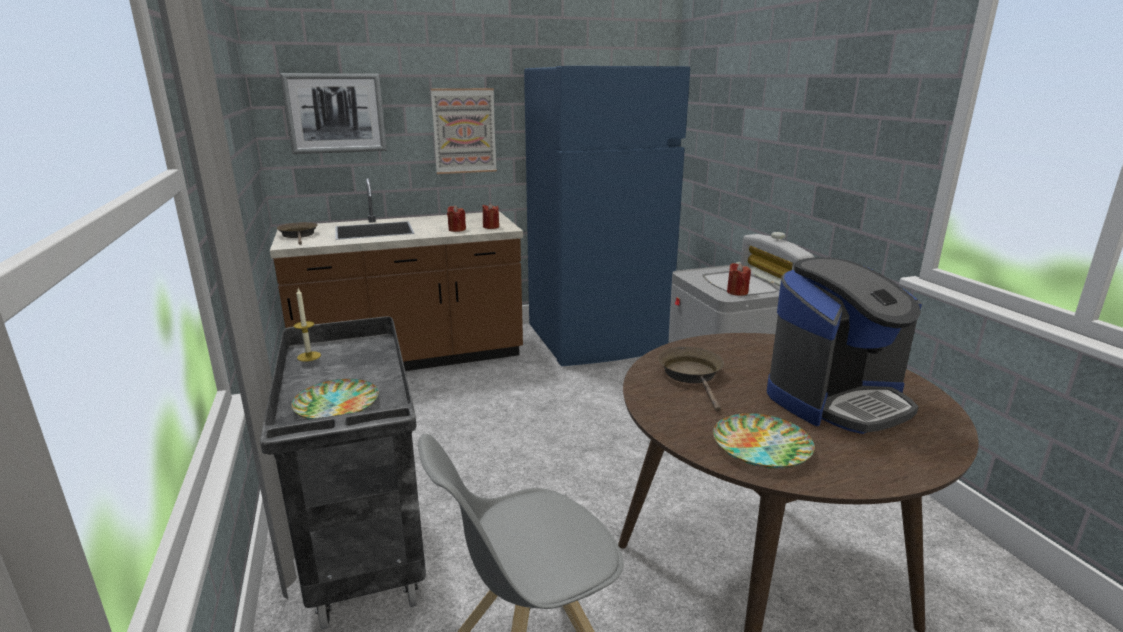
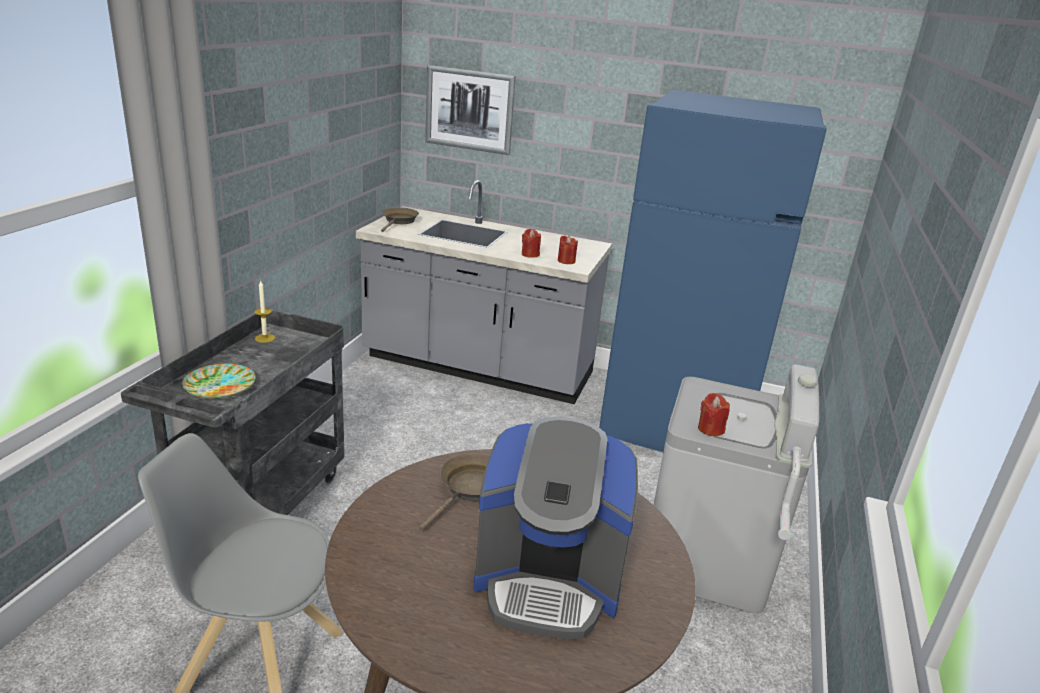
camera: 35 degrees right, 5 degrees up
brown counter [270,178,523,371] -> grey counter [356,180,612,404]
picture [431,88,497,174] -> none
plate [713,413,815,469] -> none

